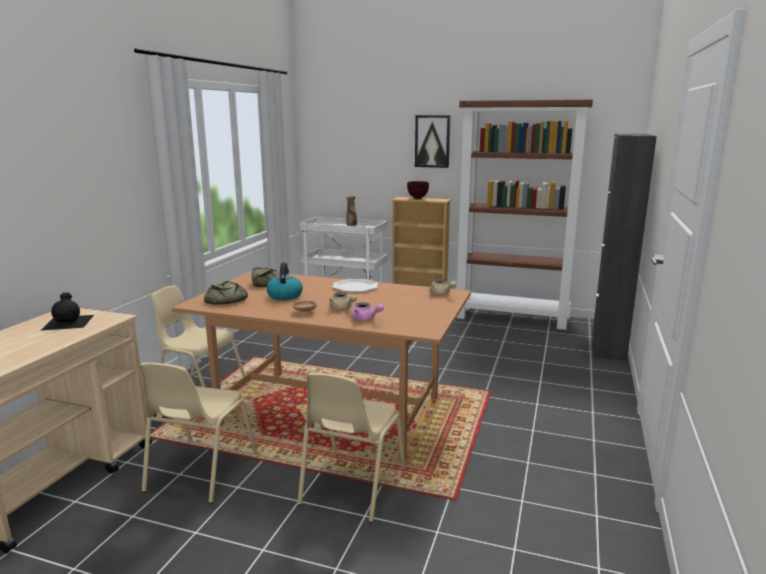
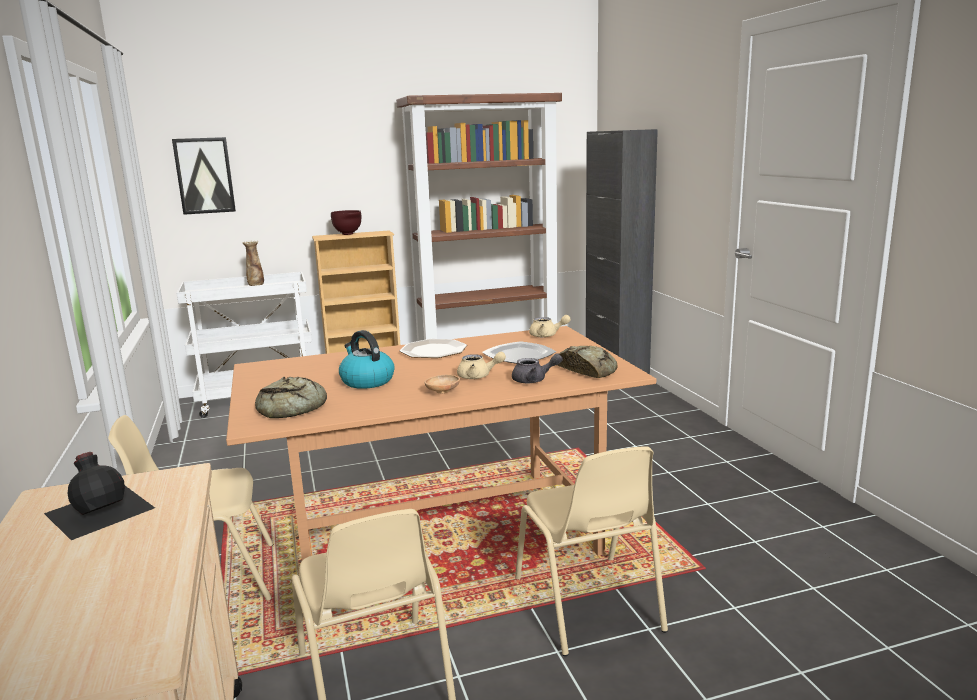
camera: 35 degrees left, 0 degrees up
bread [251,267,280,287] -> bread moved to [557,346,618,378]
pink teapot [351,302,384,321] -> grey teapot [512,353,563,383]
picture [415,115,450,168] -> picture moved to [172,137,236,215]
none -> plate [482,341,556,364]

